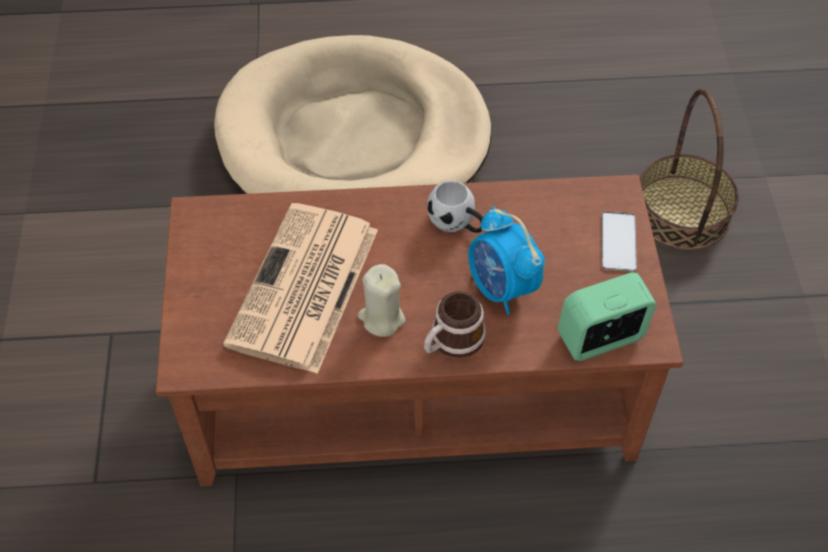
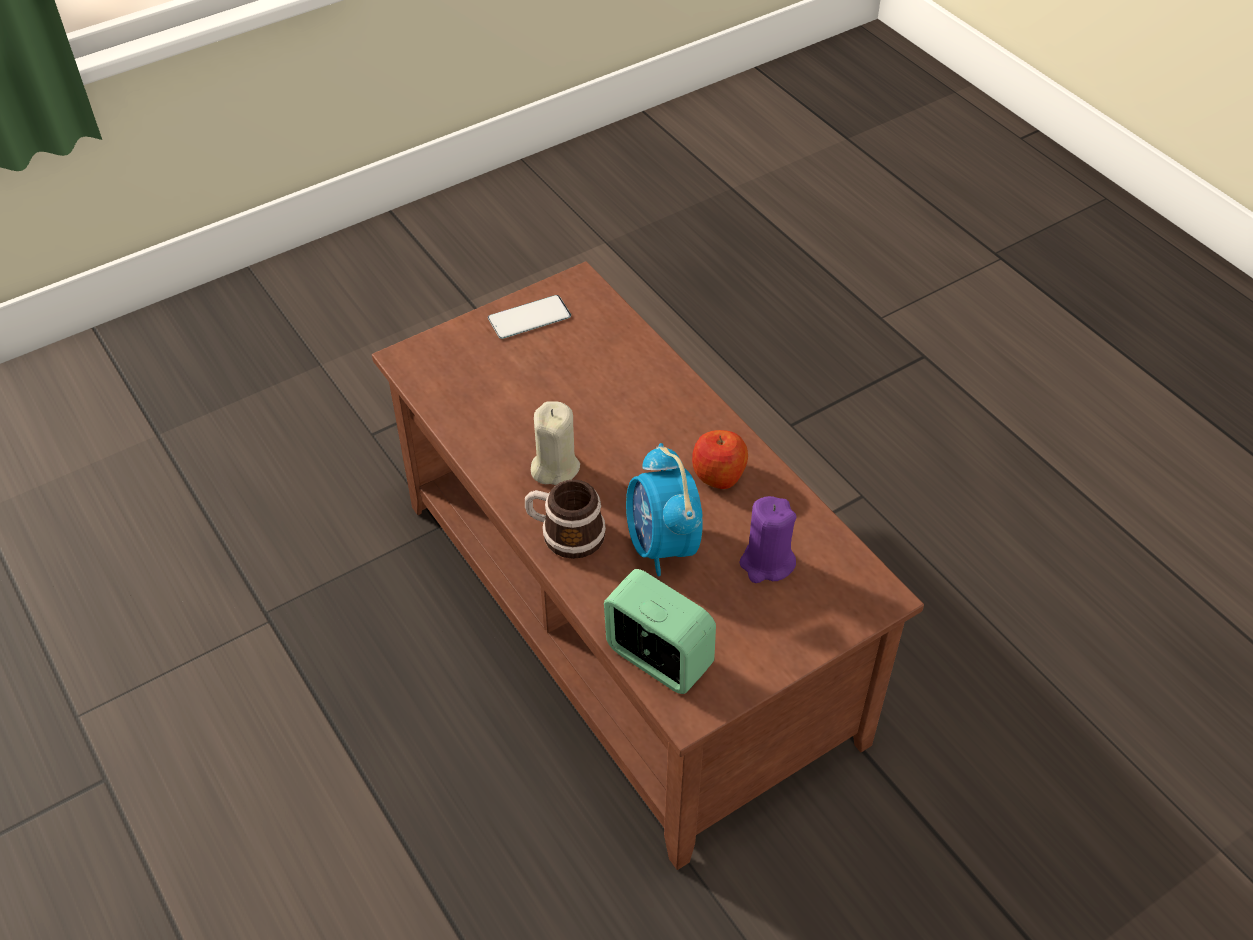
camera: 60 degrees right, 5 degrees down
beige dog bed [214,35,491,194] -> none
newspaper [223,203,378,374] -> none
white mug [427,181,483,233] -> apple [692,430,748,489]
alarm clock [468,207,545,314] -> alarm clock turned 45 degrees counterclockwise [626,443,703,576]
phone [602,212,637,271] -> phone moved to [488,295,571,339]
basket [640,89,739,250] -> none
none -> purple candle [739,496,796,583]

